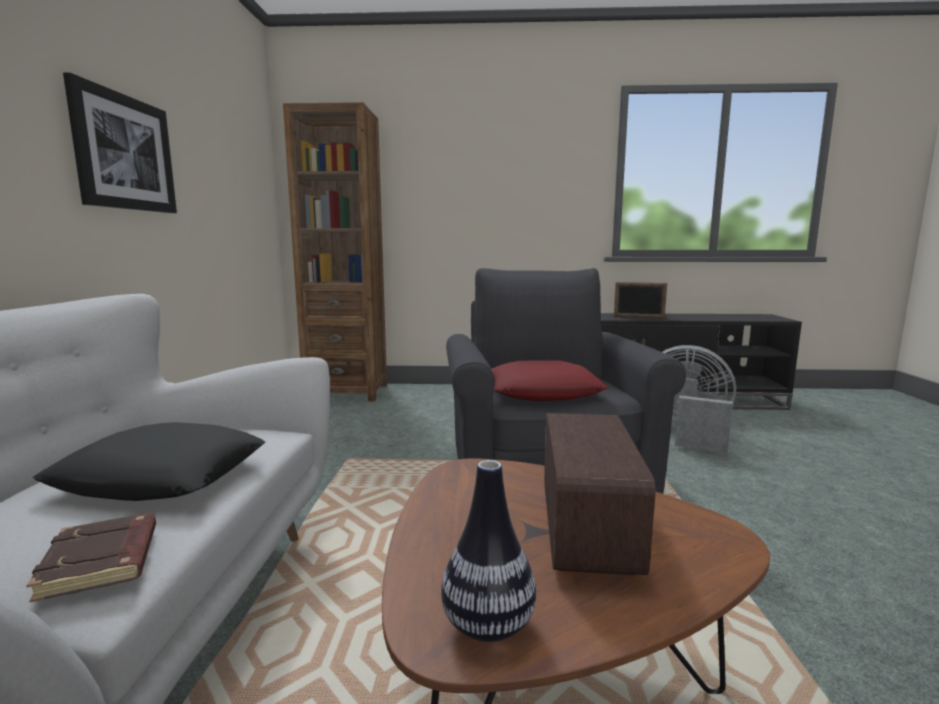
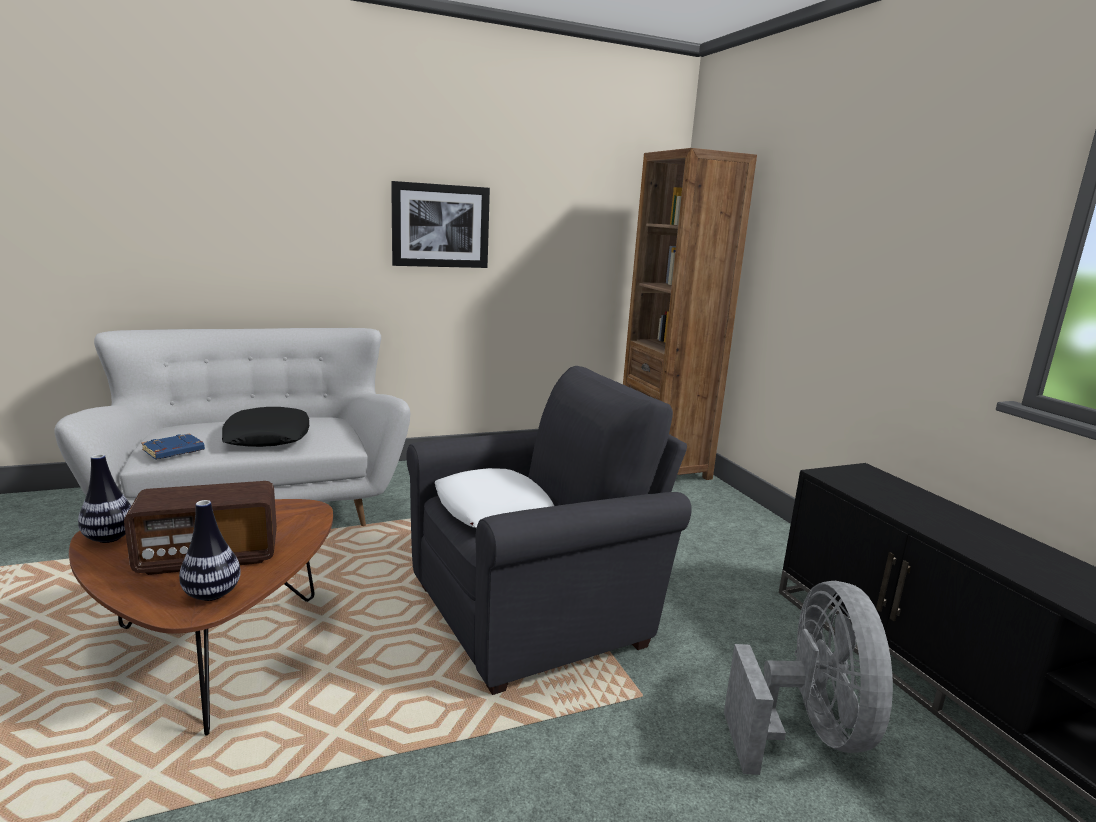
camera: 65 degrees right, 5 degrees up
brown book [26,513,156,602] -> blue book [141,433,205,459]
red pillow [491,360,608,401] -> white pillow [434,468,554,528]
picture frame [614,282,667,318] -> none
none -> vase [179,500,241,601]

